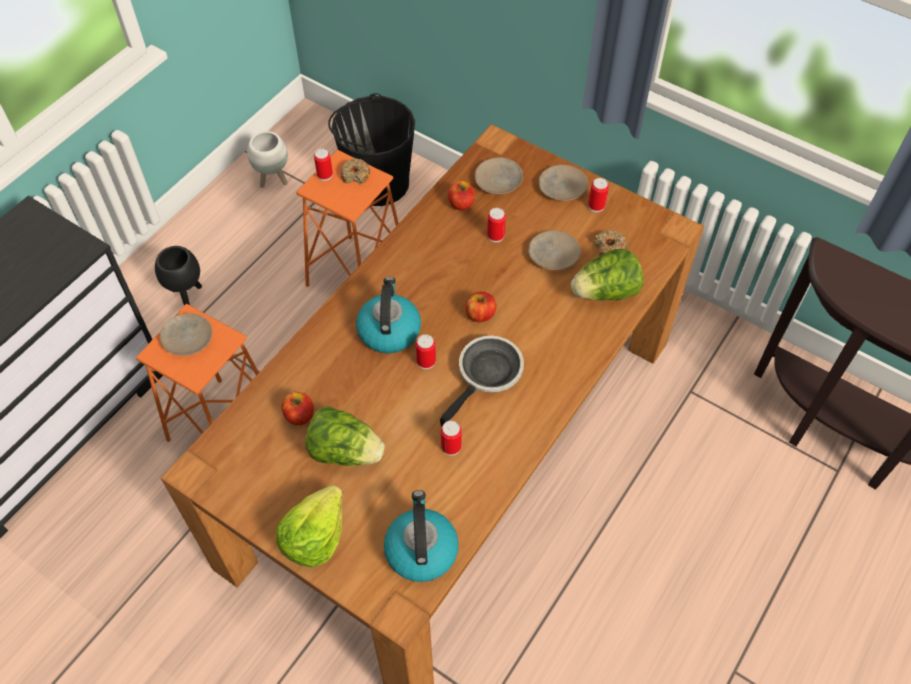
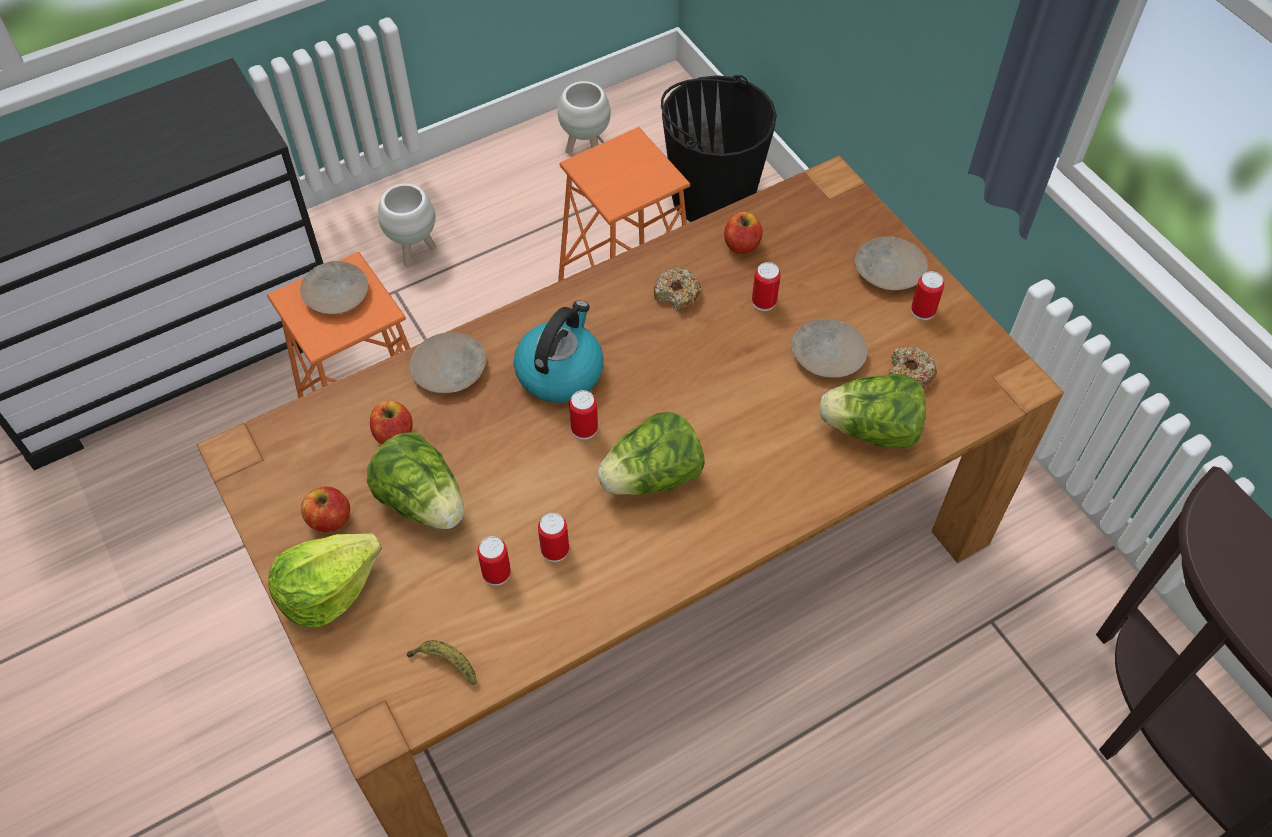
camera: 25 degrees right, 0 degrees up
black planter [155,246,202,306] -> white planter [378,183,436,267]
can [314,149,333,181] -> can moved to [477,536,511,586]
donut [340,158,370,184] -> donut moved to [654,268,701,311]
kettle [384,490,459,582] -> banana [407,640,476,685]
frying pan [440,336,524,427] -> lettuce [597,412,705,495]
apple [465,292,497,322] -> apple moved to [301,486,350,532]
beige plate [475,157,523,194] -> beige plate moved to [410,332,486,393]

